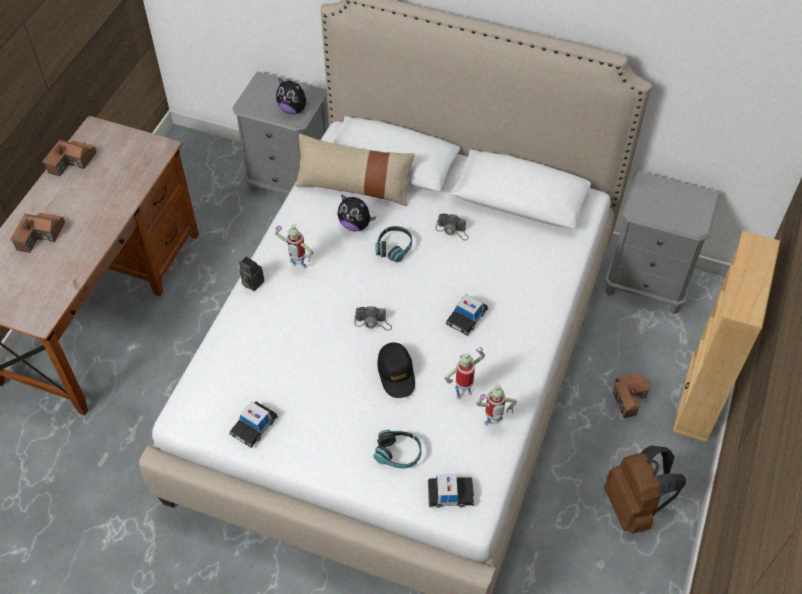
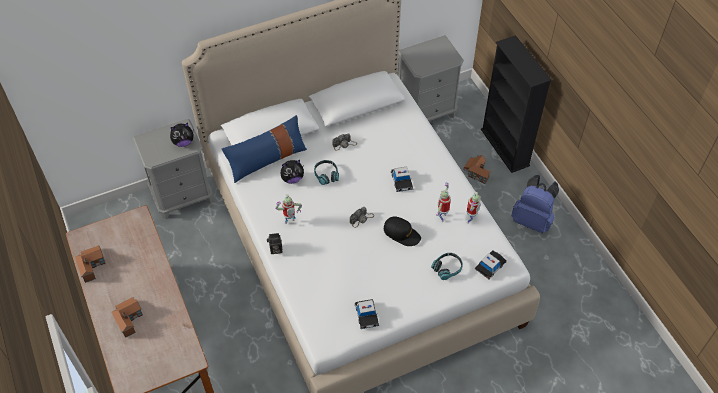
camera: 45 degrees left, 0 degrees up
beige pillow [295,134,415,206] -> blue pillow [222,115,307,183]
brown backpack [604,445,686,534] -> blue backpack [511,175,559,233]
beige bookcase [673,231,780,442] -> black bookcase [481,35,552,173]

